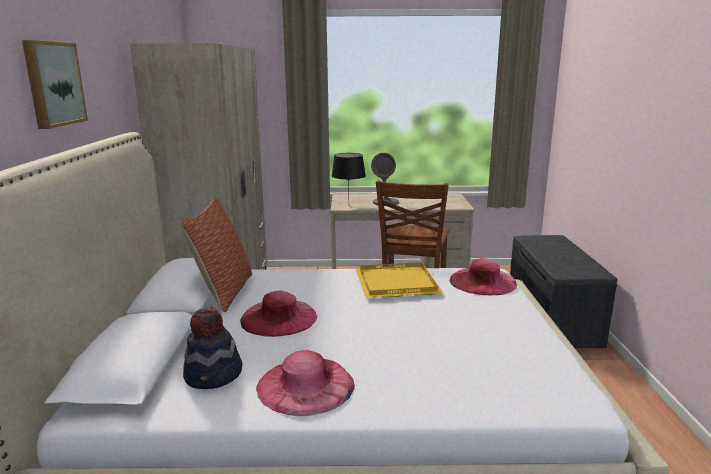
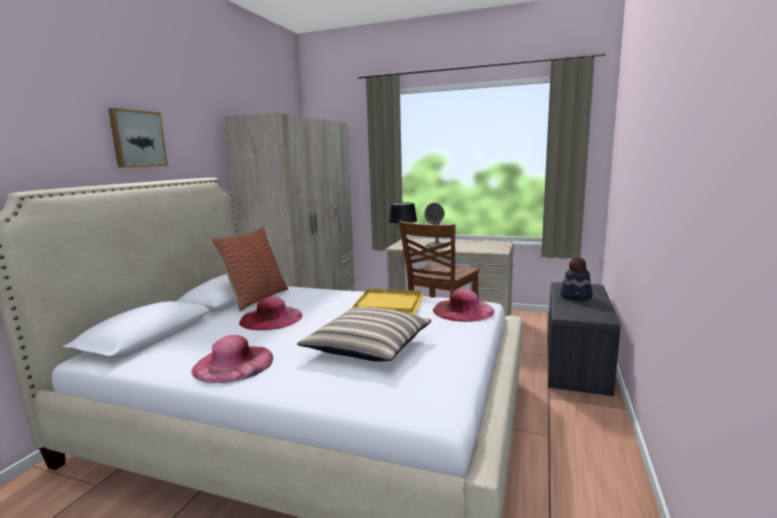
camera: 20 degrees right, 5 degrees down
hat [183,306,242,389] -> hat moved to [560,257,593,300]
none -> pillow [297,307,432,362]

